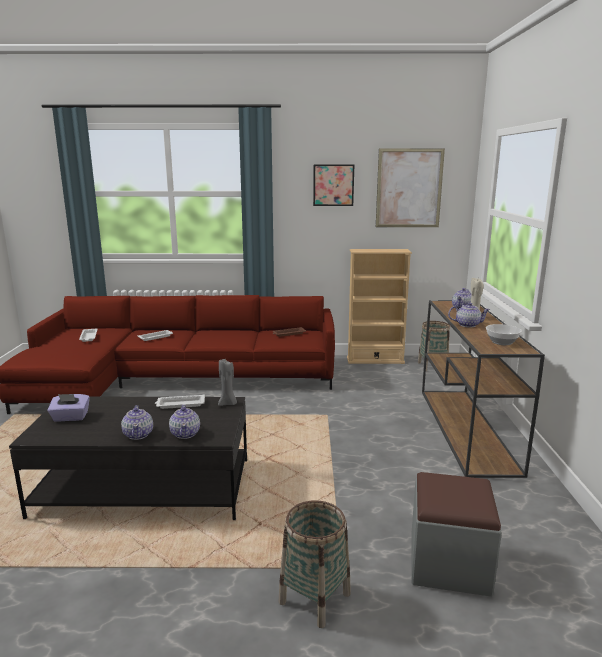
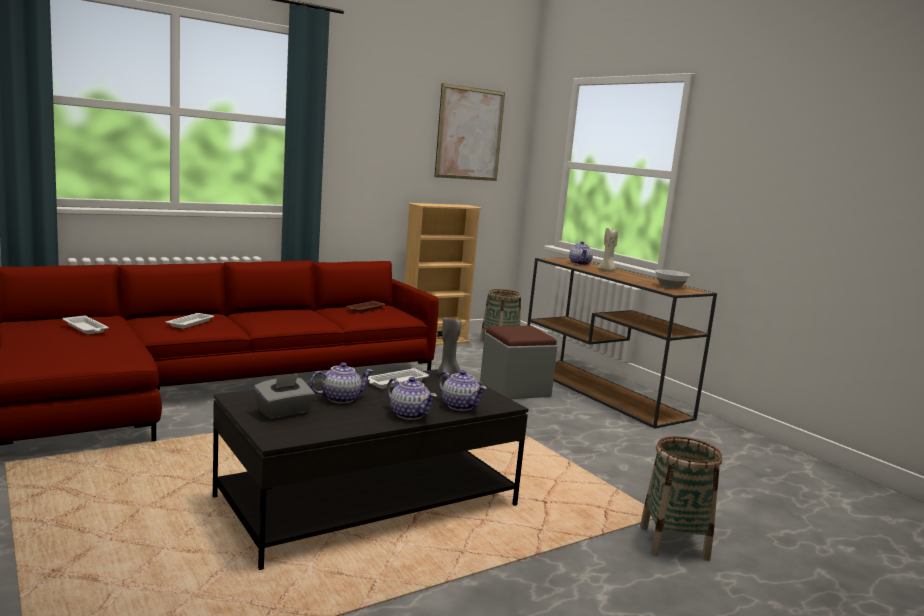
camera: 35 degrees left, 5 degrees down
purple tissue box [47,394,90,422] -> grey tissue box [254,374,315,419]
picture [313,164,354,206] -> none
grey ottoman [411,472,502,597] -> grey ottoman moved to [480,326,557,399]
teapot [448,302,490,328] -> teapot moved to [310,362,373,403]

